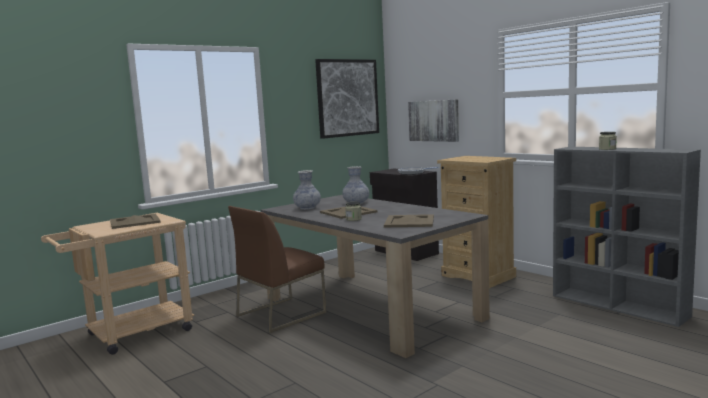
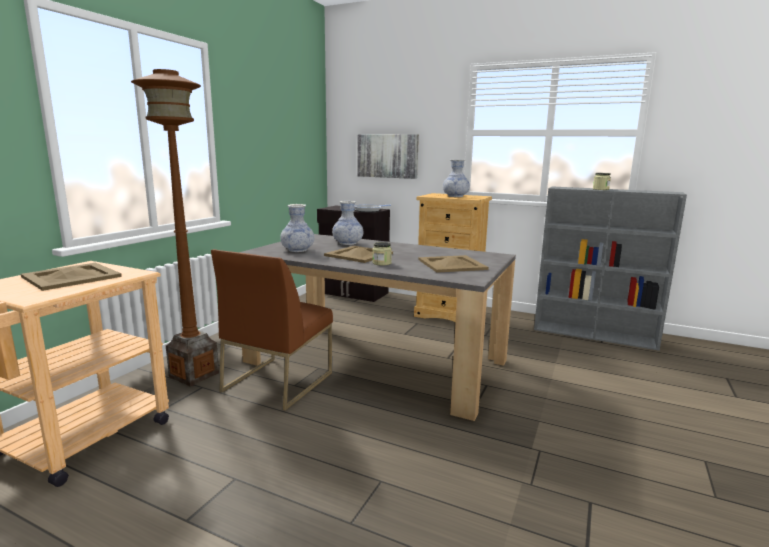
camera: 25 degrees left, 5 degrees up
picture [315,59,379,139] -> none
none -> brown floor lamp [131,69,219,386]
none -> vase [443,159,470,197]

